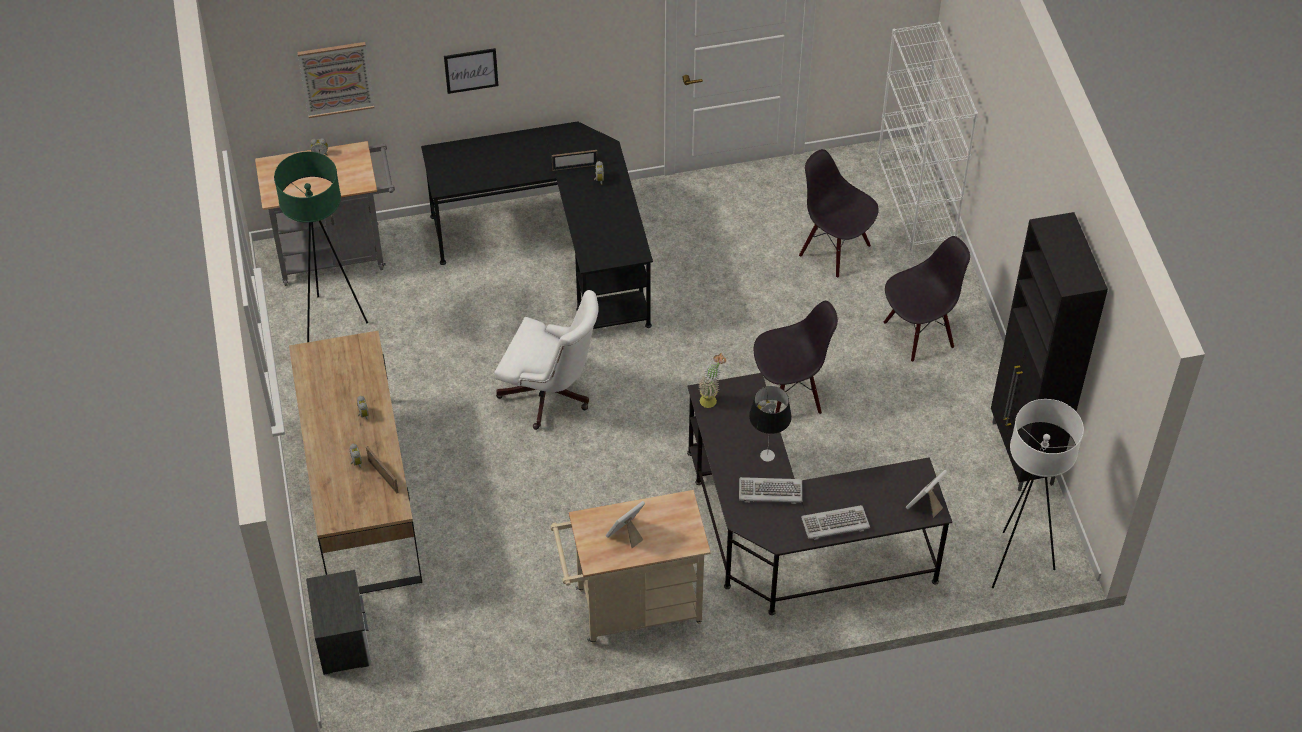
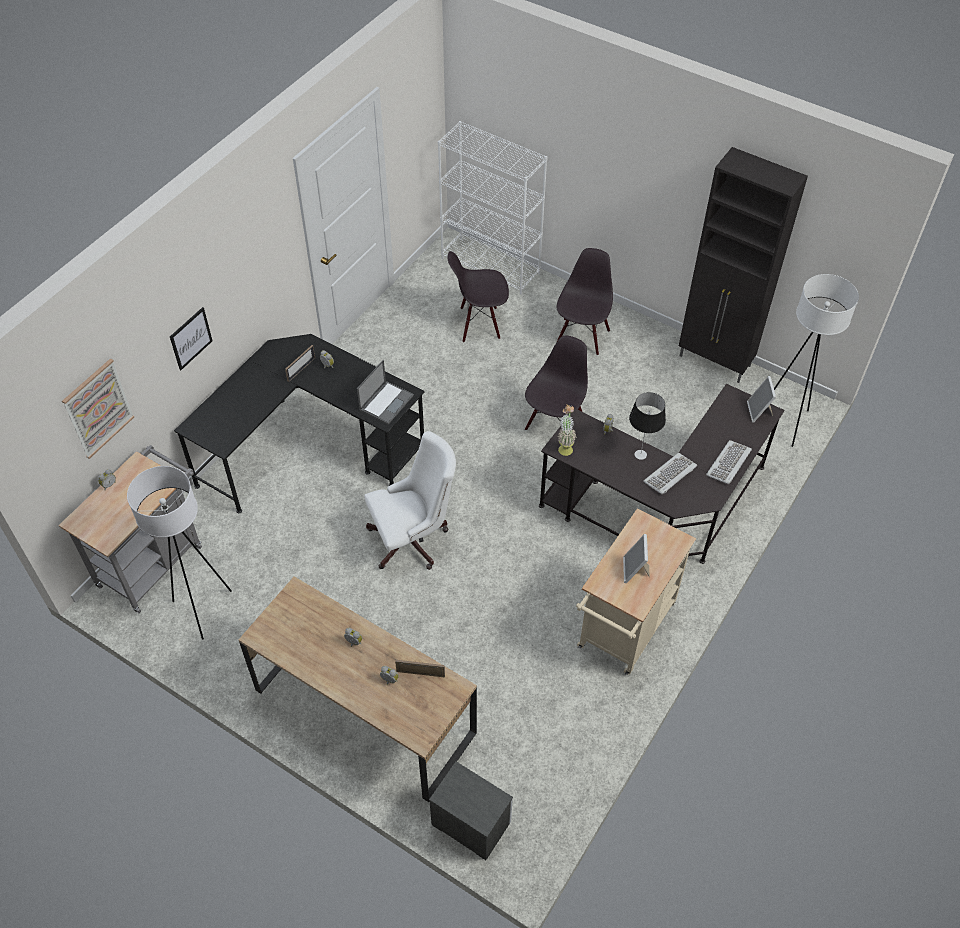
camera: 45 degrees left, 0 degrees up
green floor lamp [274,152,368,342] -> white floor lamp [127,466,232,640]
none -> laptop [357,360,414,425]

